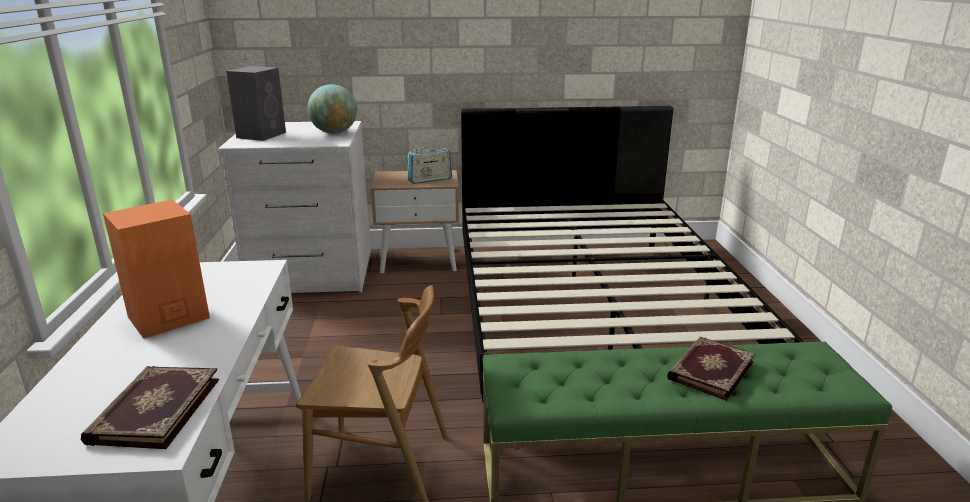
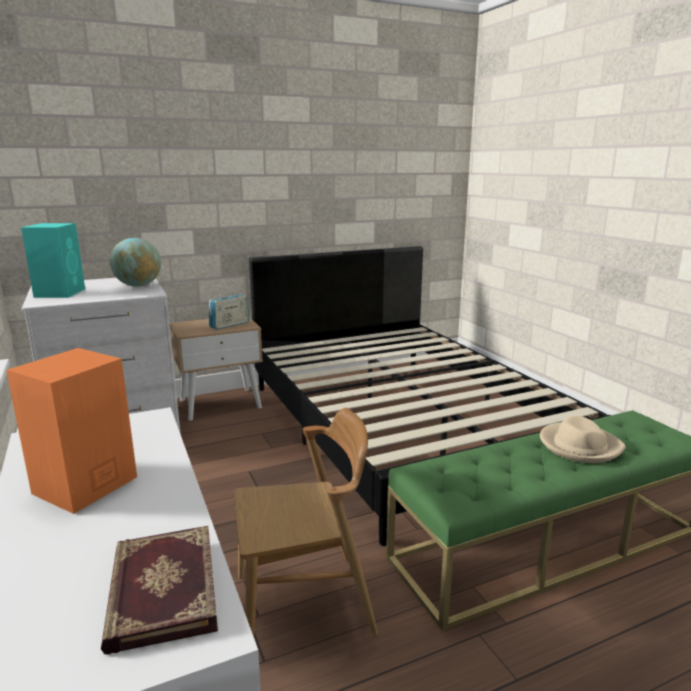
camera: 20 degrees left, 5 degrees down
grey speaker [226,66,286,141] -> turquoise speaker [21,223,85,298]
book [667,337,755,401] -> beige hat [540,416,626,463]

